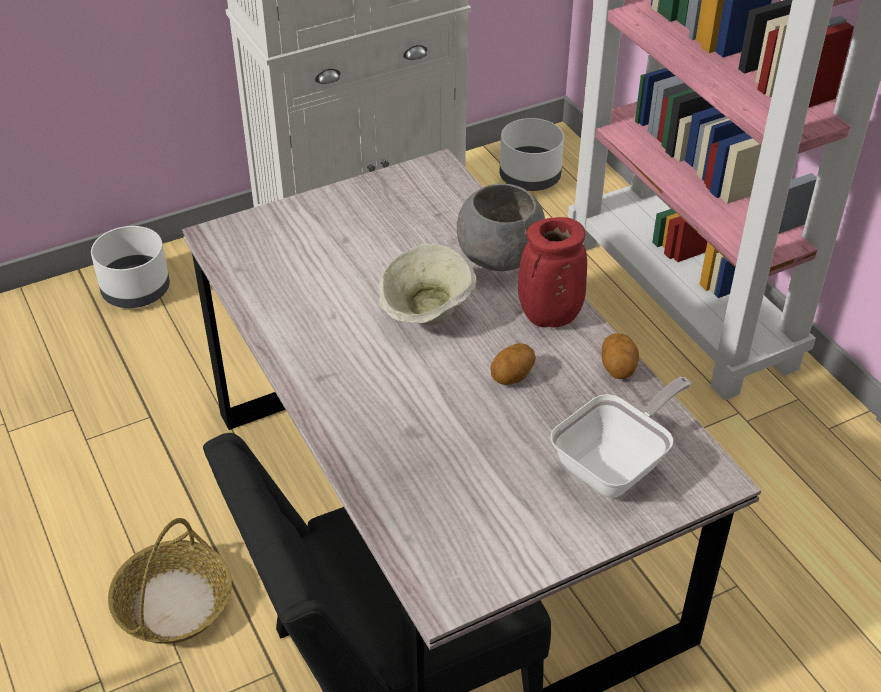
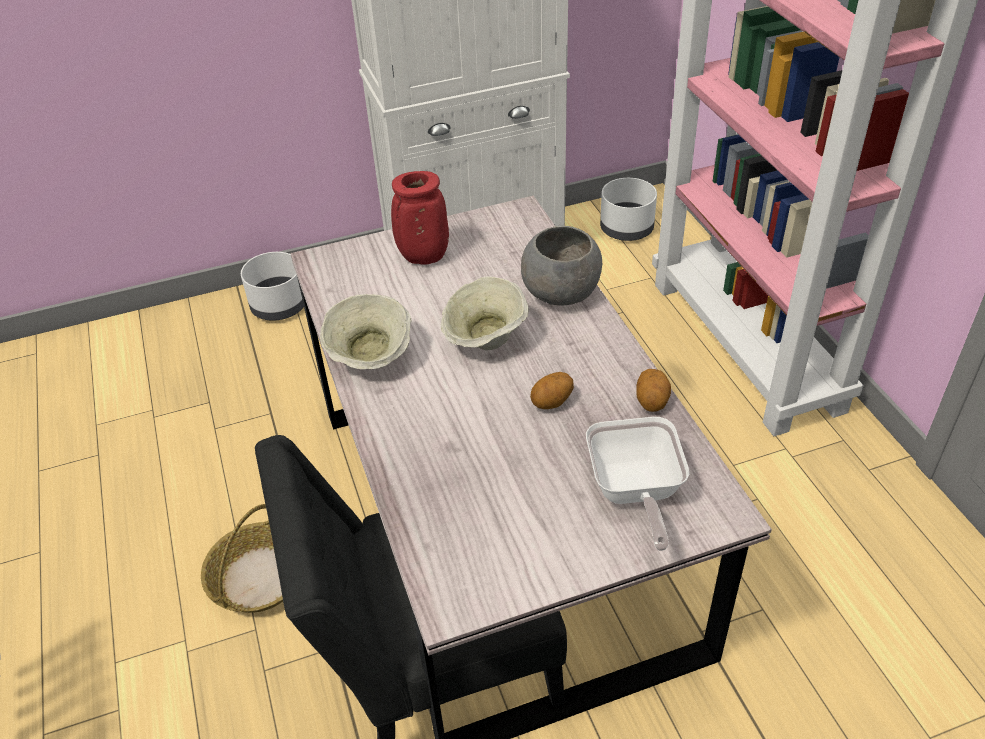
camera: 10 degrees right, 0 degrees up
red vase [518,217,587,328] -> red vase moved to [391,171,449,265]
frying pan [550,377,691,497] -> frying pan turned 120 degrees clockwise [586,417,689,551]
none -> beige bowl [320,294,411,369]

